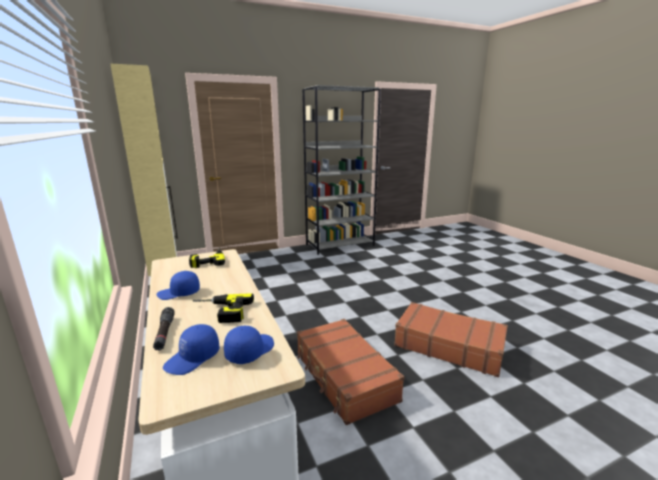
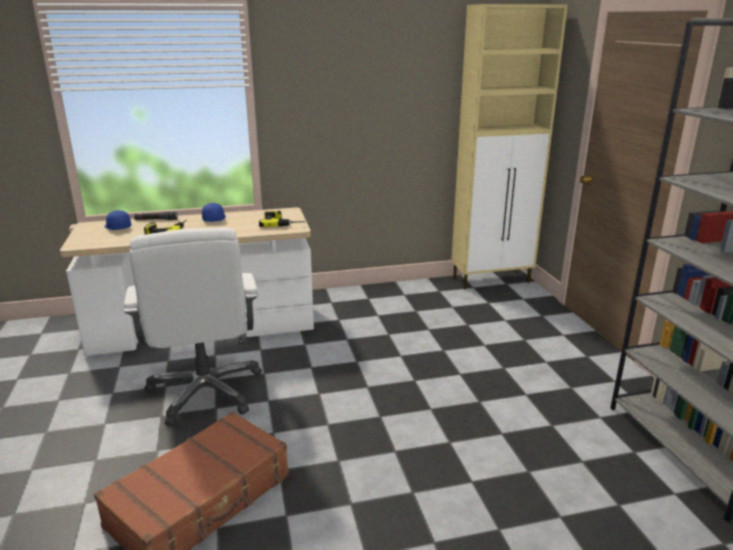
camera: 100 degrees right, 5 degrees up
blue cap [224,326,274,364] -> none
brown suitcase [297,319,404,425] -> white office chair [124,228,262,427]

